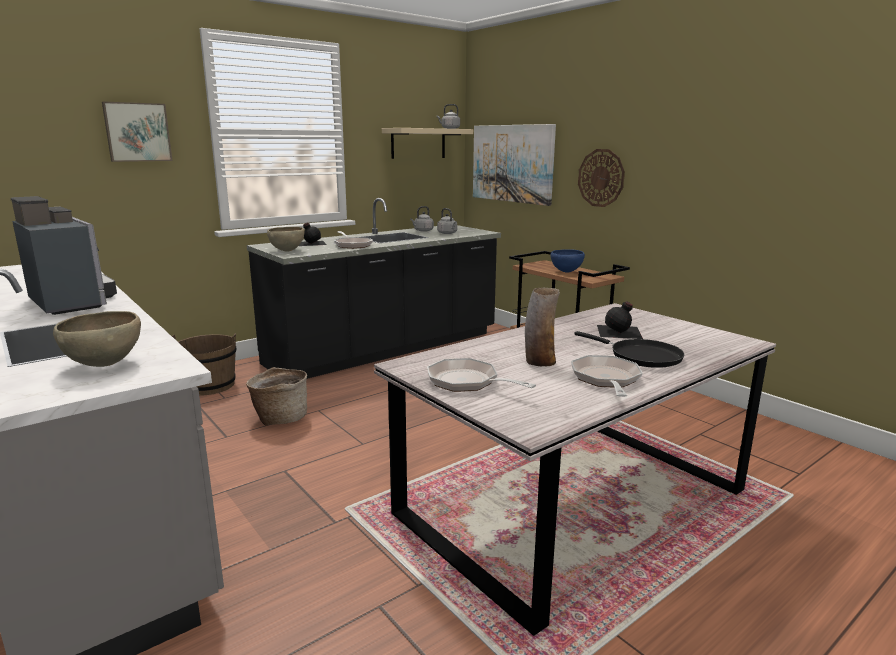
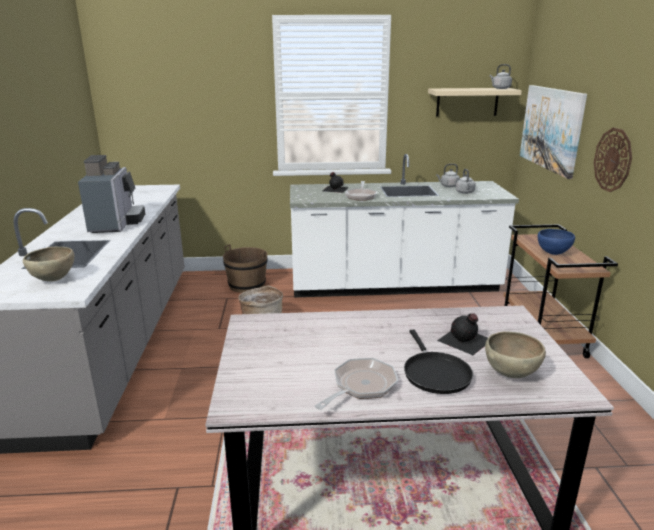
camera: 35 degrees right, 5 degrees up
picture [102,101,172,162] -> none
black counter [247,198,501,379] -> white counter [290,154,519,297]
brown bowl [267,227,305,251] -> brown bowl moved to [485,331,546,378]
frying pan [427,358,536,392] -> none
vase [525,287,560,366] -> none

